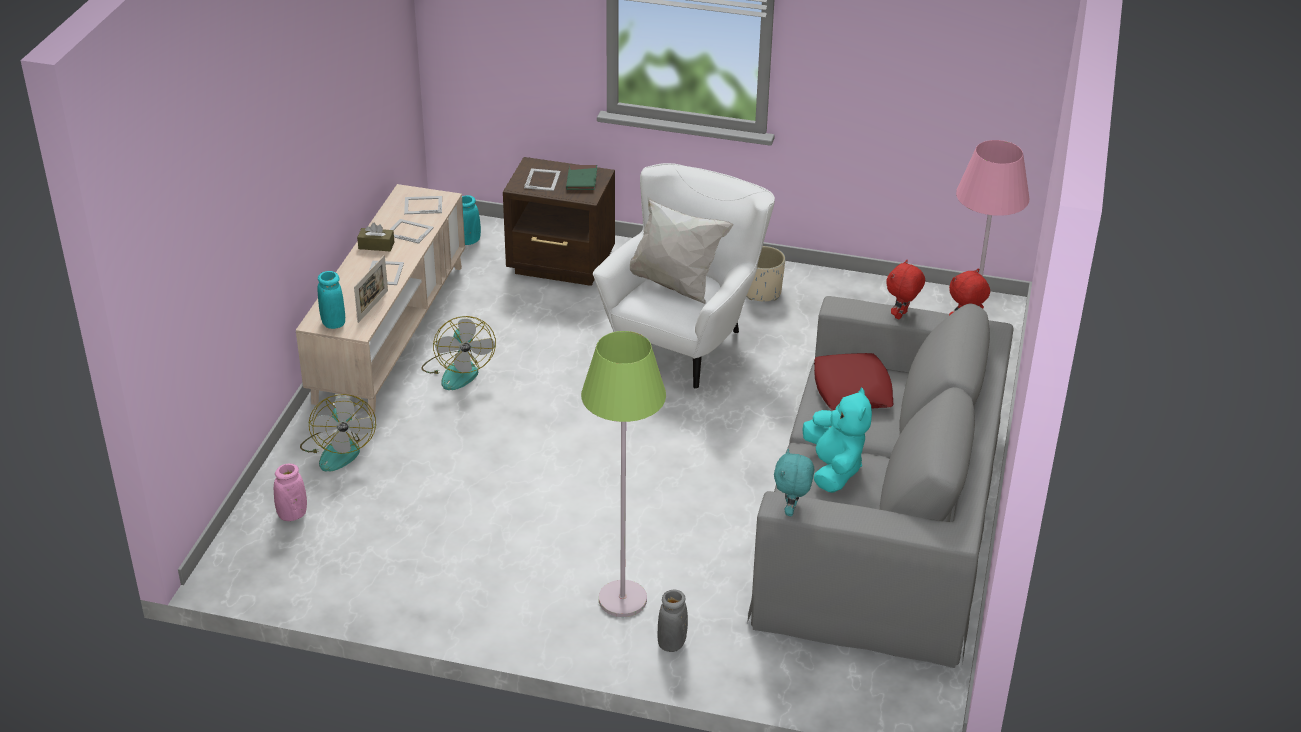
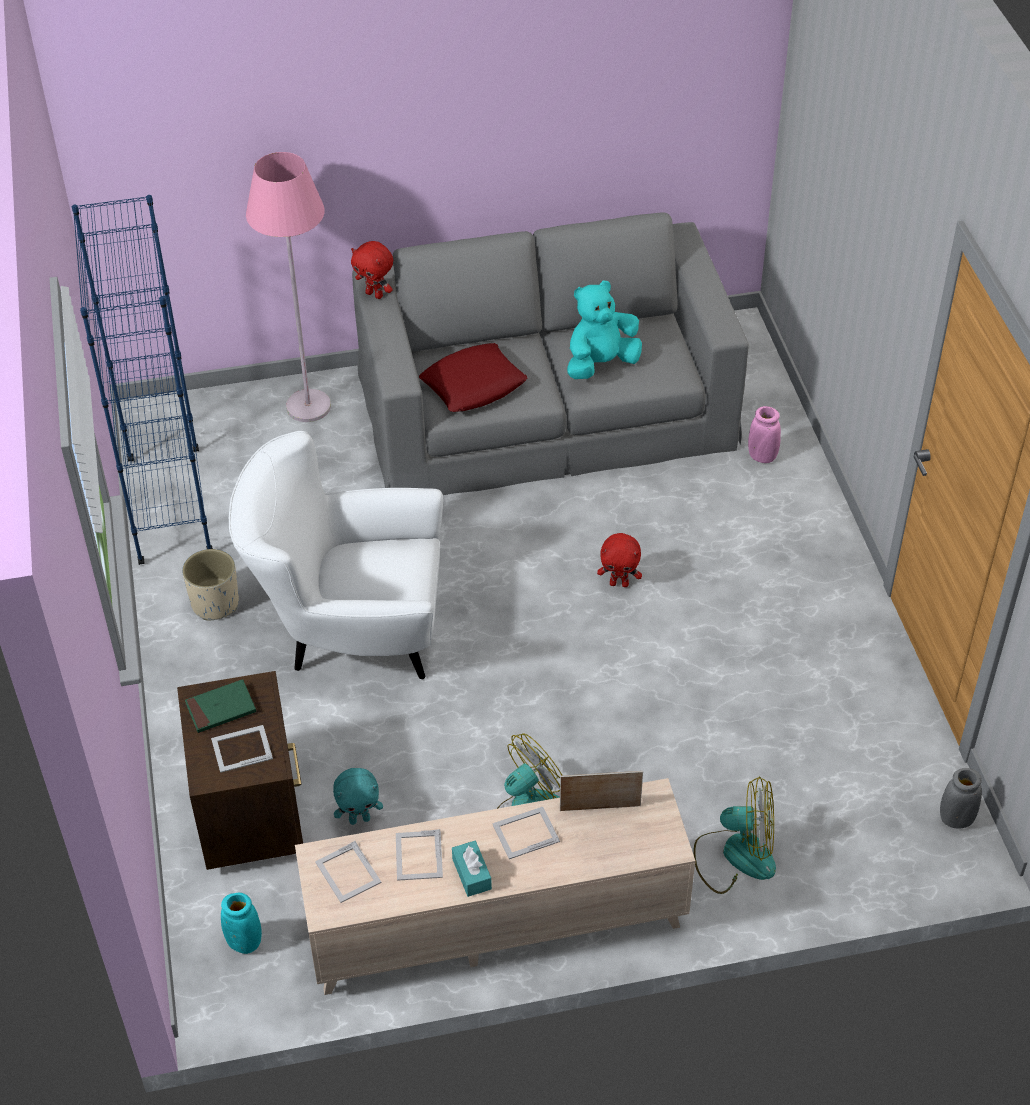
camera: 115 degrees left, 10 degrees up
pink vase [274,464,307,521] -> pink vase moved to [748,406,781,463]
fan [300,394,376,472] -> fan turned 45 degrees clockwise [693,776,776,894]
turquoise vase [318,271,345,329] -> none
brown tissue box [357,223,394,251] -> turquoise tissue box [452,841,492,897]
green floor lamp [581,331,666,617] -> none
white pillow [630,196,734,304] -> none
grey vase [657,589,688,652] -> grey vase moved to [940,768,982,828]
turquoise plush toy [774,449,814,516] -> turquoise plush toy moved to [333,768,383,825]
red plush toy [886,260,925,320] -> red plush toy moved to [597,533,642,587]
none -> blue bookcase [72,195,213,565]

